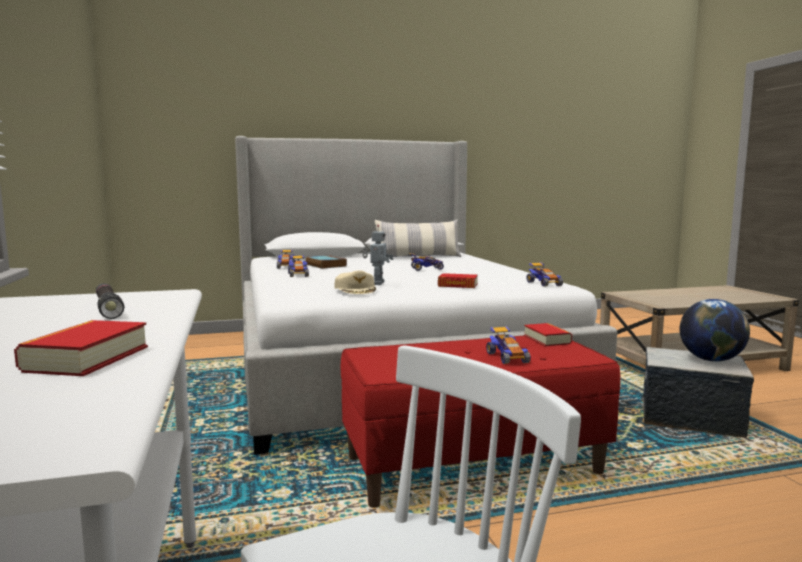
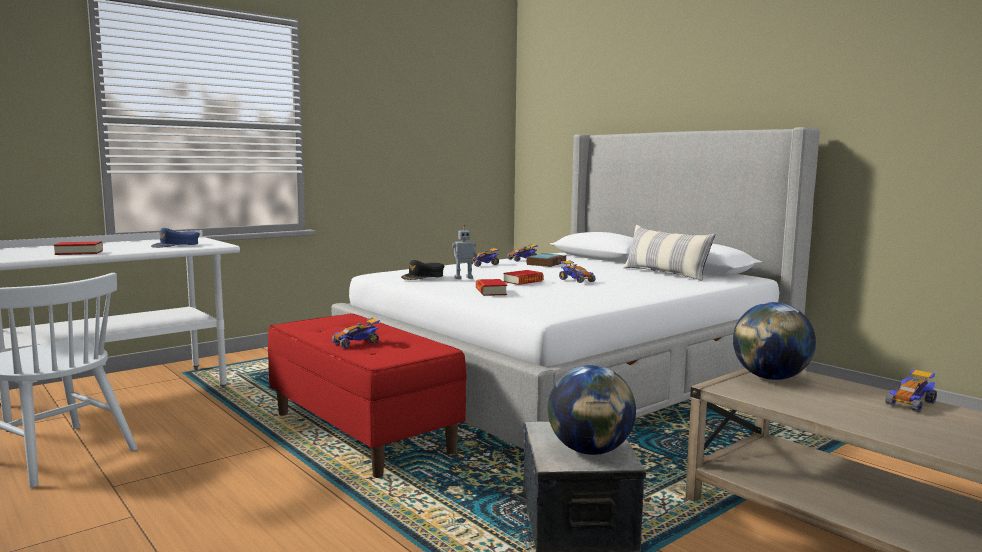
camera: 65 degrees right, 0 degrees up
black flashlight [96,283,124,319] -> blue cap [151,228,200,248]
beige cap [334,270,376,294] -> black cap [401,260,445,280]
book [524,323,572,346] -> book moved to [503,270,544,285]
toy car [526,262,563,287] -> toy car moved to [885,369,937,412]
none -> globe [733,302,816,380]

